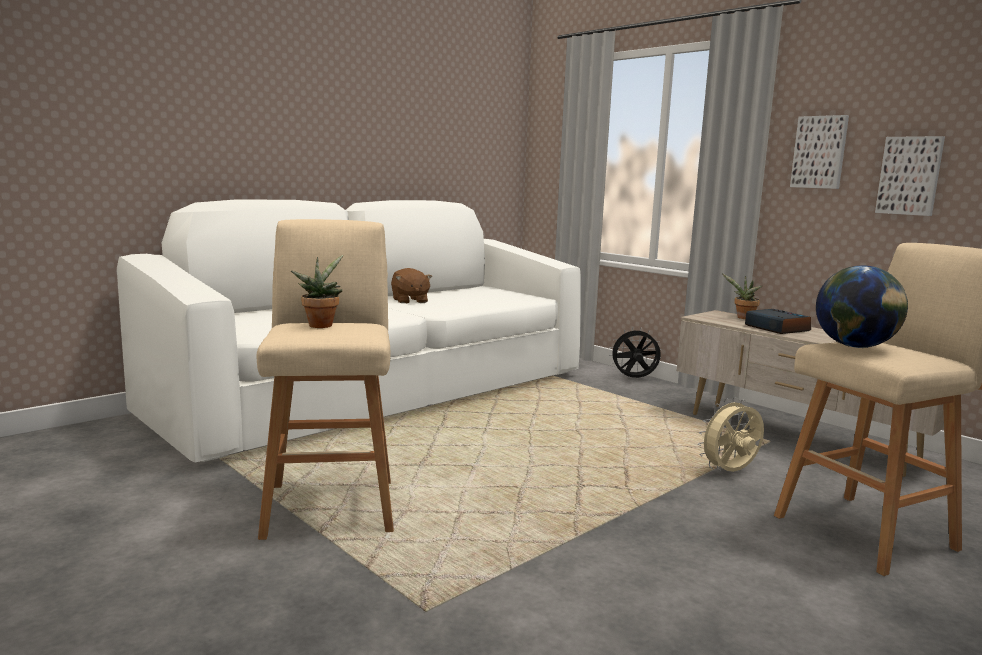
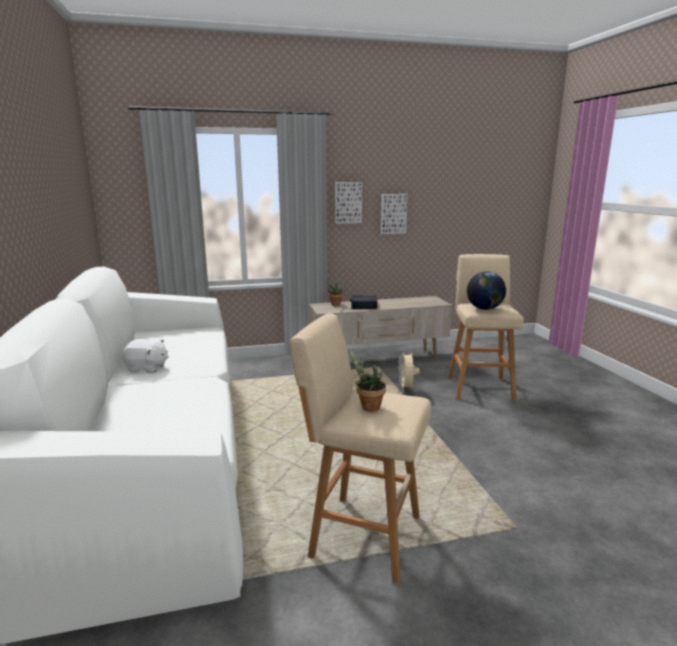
camera: 60 degrees left, 5 degrees up
brown plush toy [391,268,432,303] -> white plush toy [122,339,169,373]
black fan [609,327,661,378] -> none

